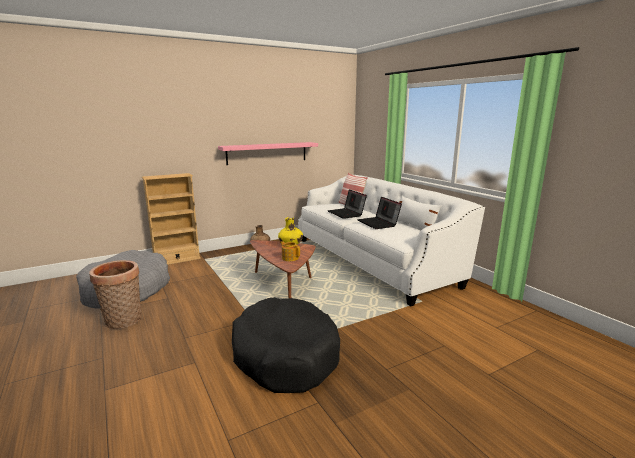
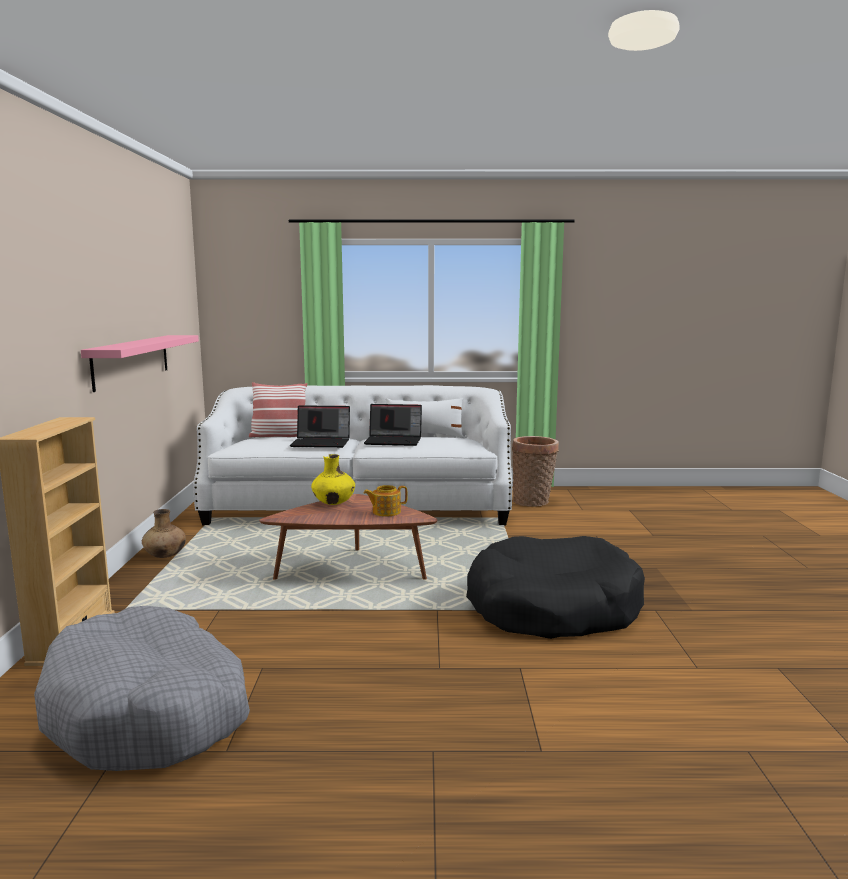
camera: 60 degrees left, 5 degrees down
basket [89,260,141,329] -> basket moved to [512,436,559,507]

